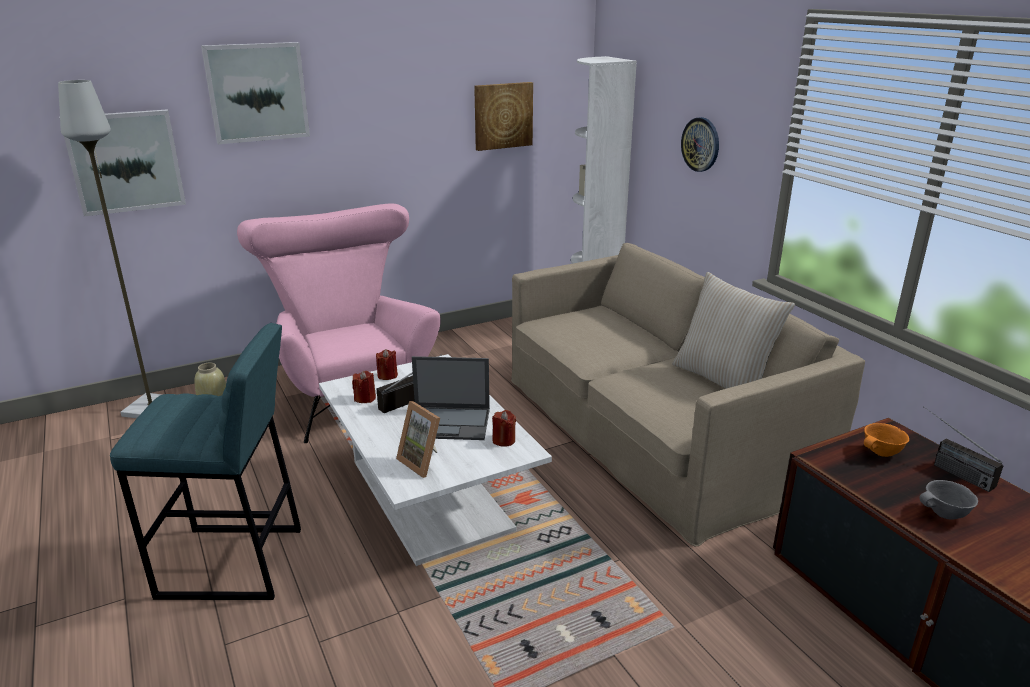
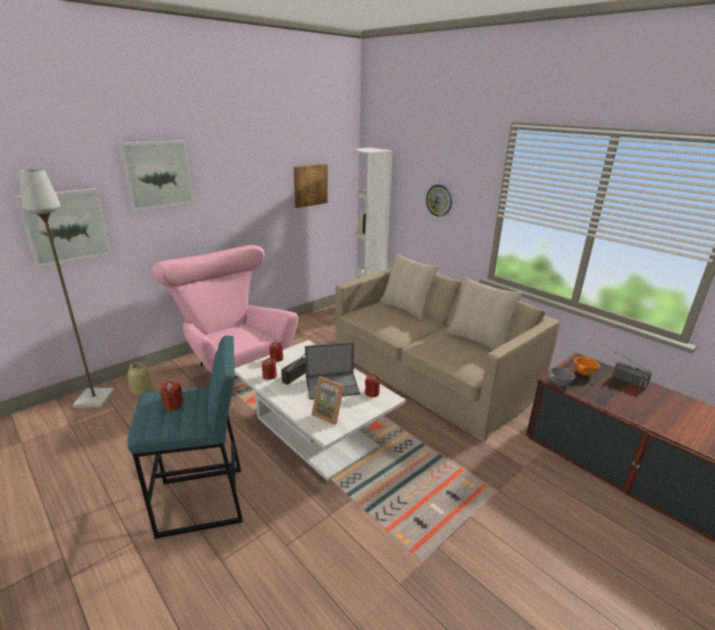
camera: 15 degrees left, 0 degrees up
grey bowl [919,480,978,520] -> grey bowl moved to [548,367,575,387]
none -> red candle [160,381,184,411]
none -> beige pillow [380,253,439,320]

